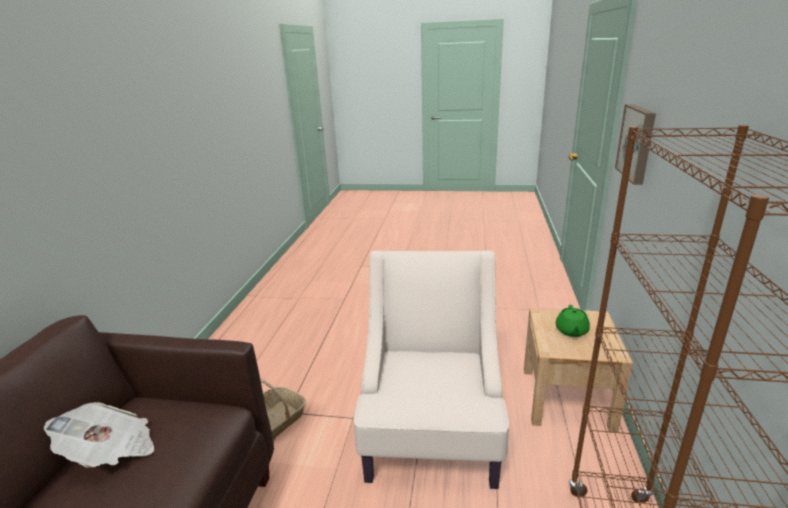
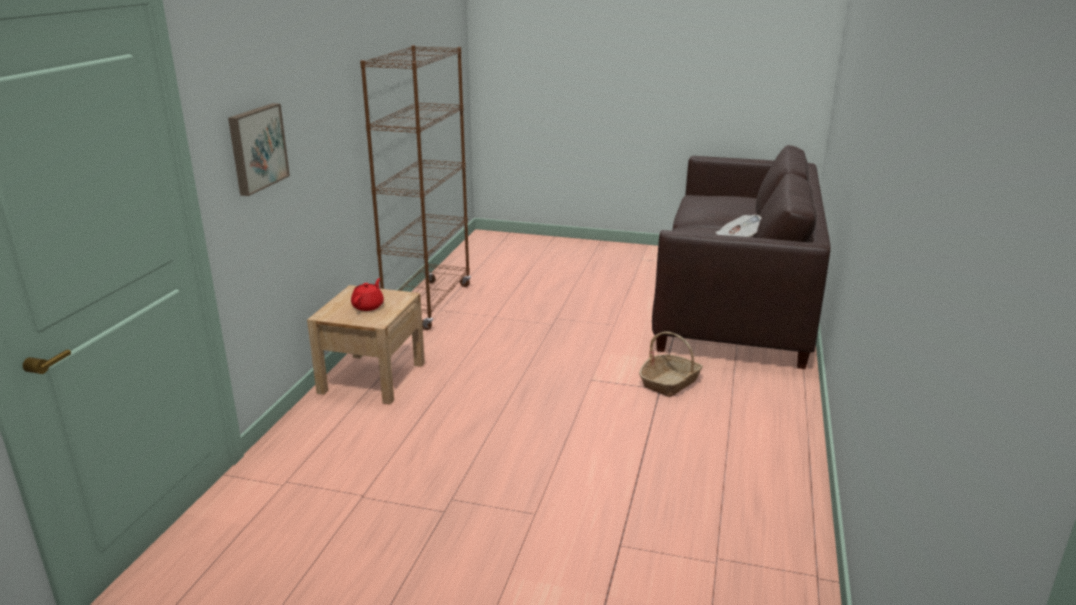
camera: 175 degrees left, 0 degrees up
beige armchair [354,251,509,489] -> none
green teapot [556,305,590,337] -> red teapot [351,278,384,311]

